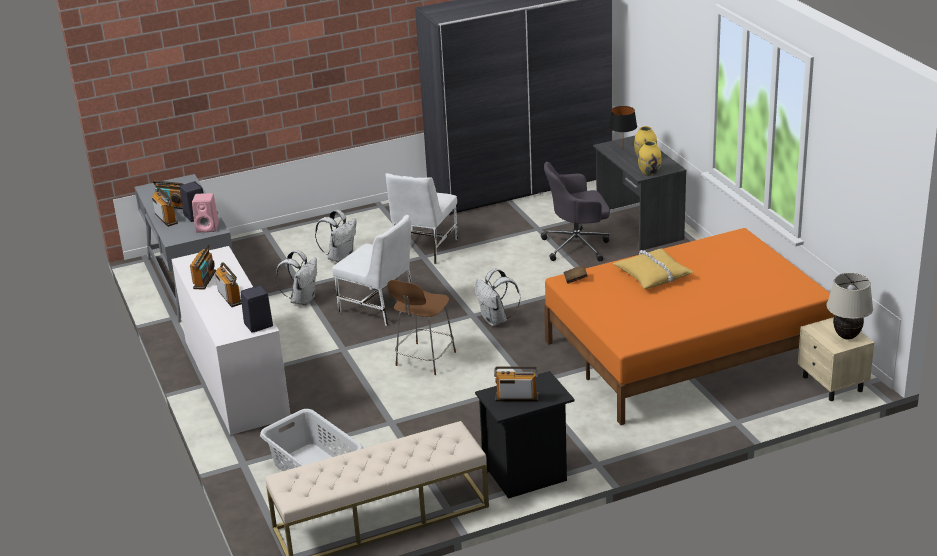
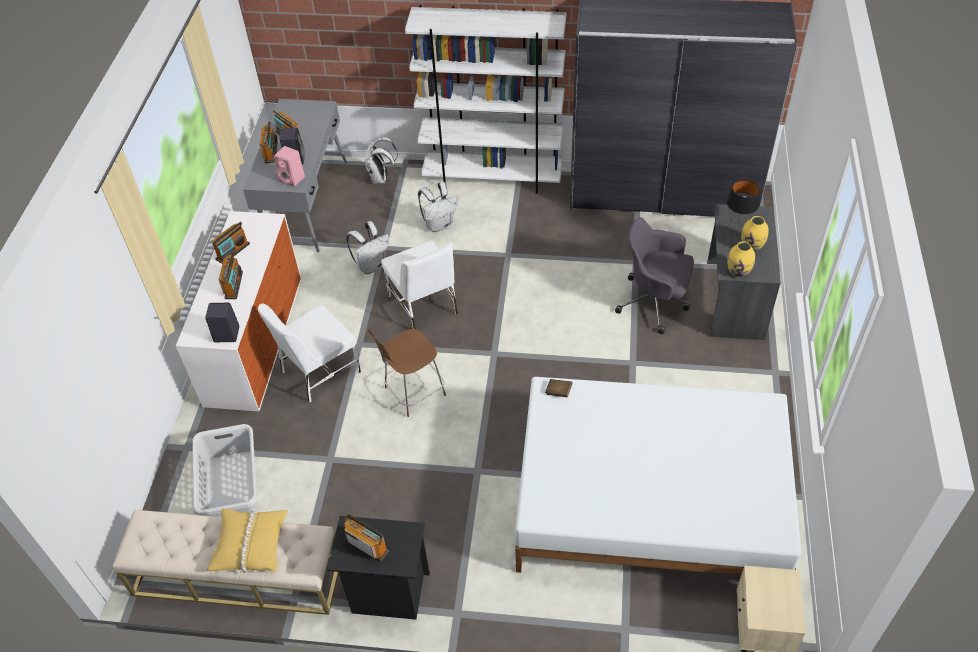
camera: 30 degrees right, 20 degrees up
white chair [386,173,458,264] -> white chair moved to [258,304,361,403]
white backpack [475,269,521,326] -> white backpack moved to [365,137,398,184]
orange bed [544,228,834,425] -> white bed [515,377,802,575]
yellow pillow [613,248,694,289] -> yellow pillow moved to [207,507,288,573]
beige table lamp [826,273,873,340] -> none
none -> white bookcase [405,5,566,194]

